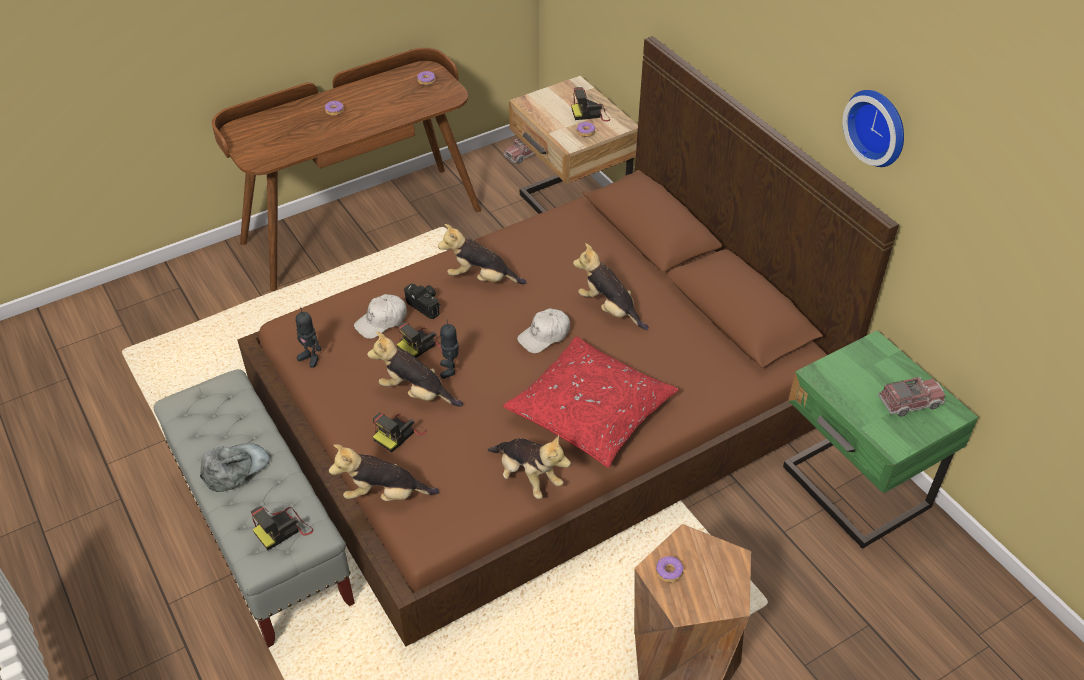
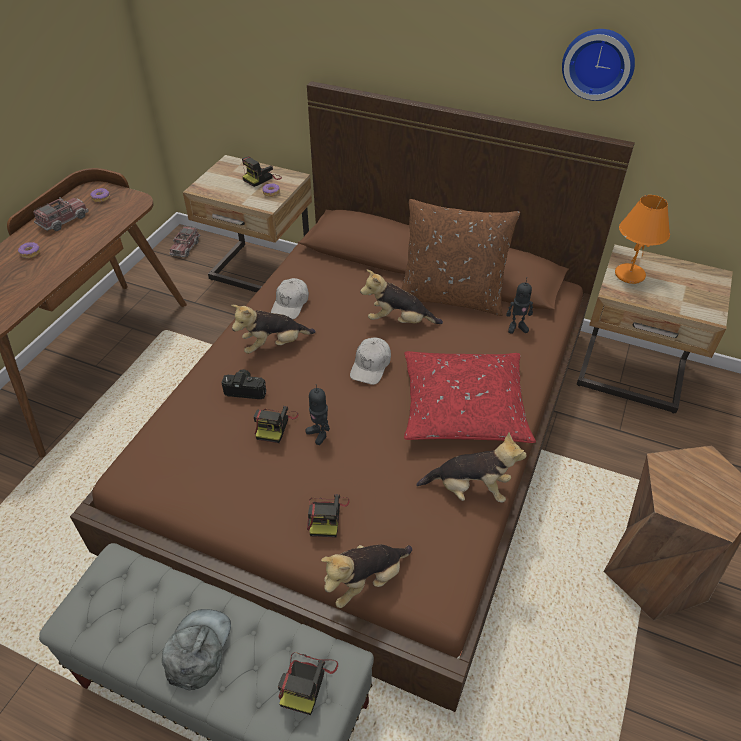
camera: 35 degrees left, 0 degrees up
toy robot [295,307,321,368] -> toy robot moved to [506,277,533,334]
white cap [354,294,407,339] -> white cap moved to [271,278,309,319]
plush toy [367,332,463,407] -> none
donut [656,556,683,583] -> none
green nightstand [783,331,978,549] -> beige nightstand [577,245,733,413]
toy truck [878,377,945,417] -> toy truck moved to [33,197,89,231]
none -> brown pillow [401,199,520,316]
none -> orange table lamp [615,195,670,284]

